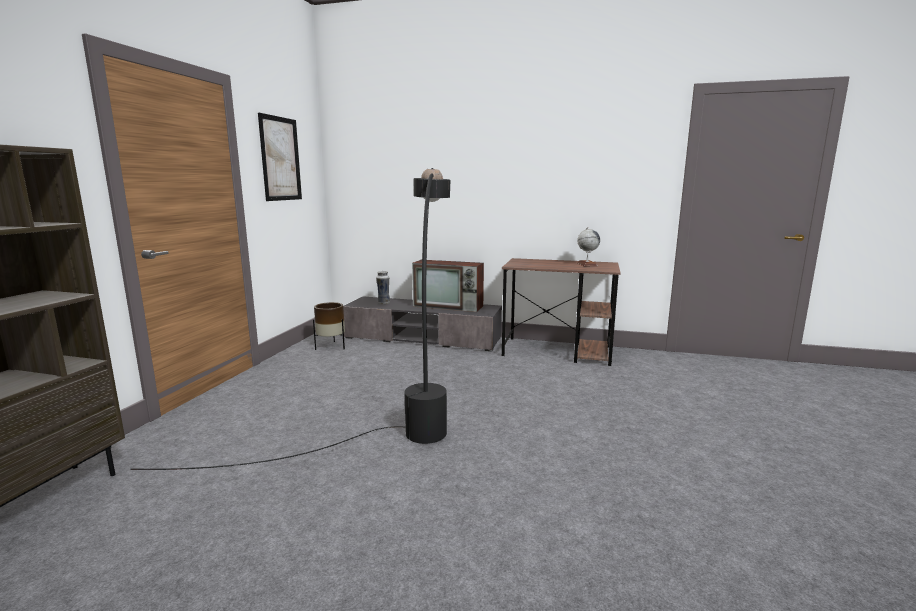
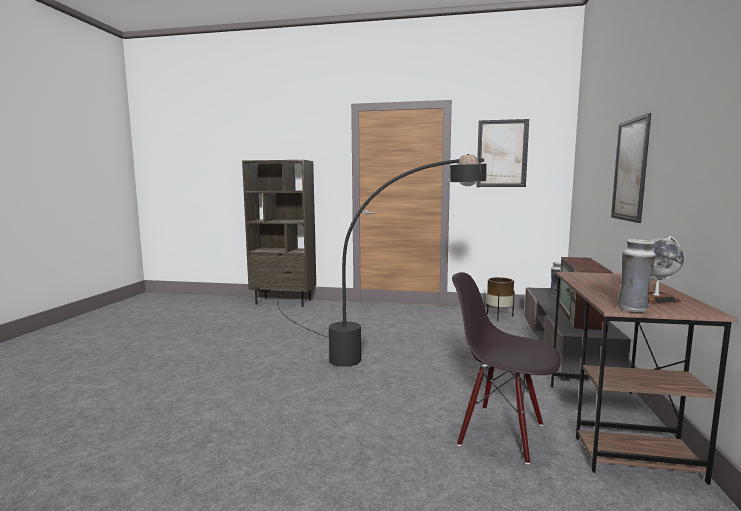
camera: 85 degrees right, 5 degrees down
none -> black chair [452,272,561,464]
none -> picture [611,113,651,223]
none -> vase [618,239,656,312]

